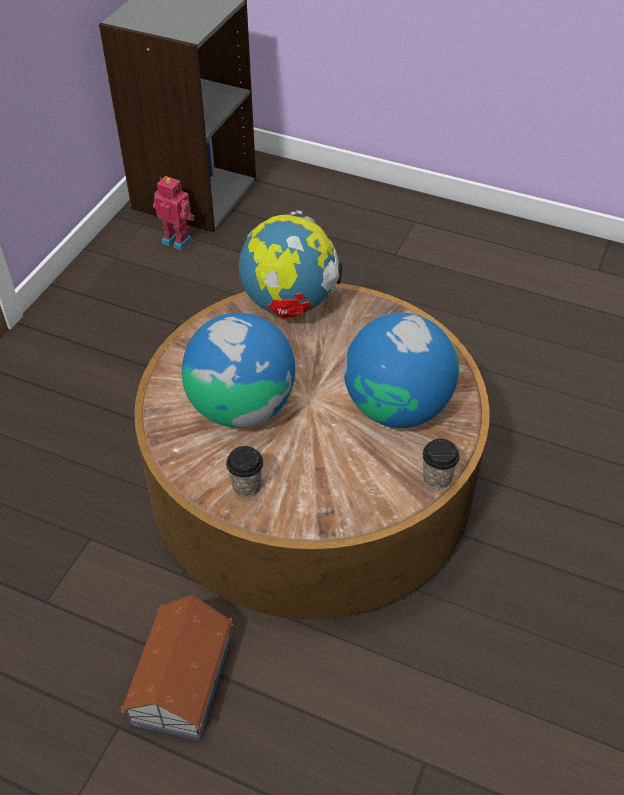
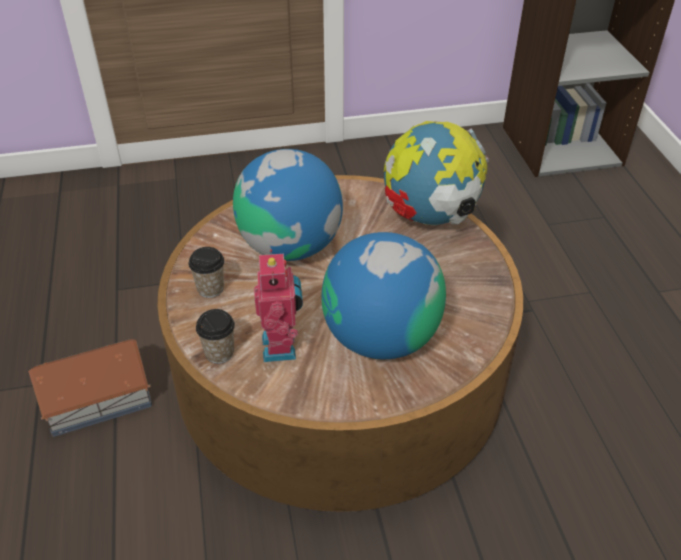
camera: 55 degrees right, 5 degrees down
toy robot [153,176,195,250] -> toy robot moved to [254,249,303,362]
cup [423,439,460,489] -> cup moved to [196,309,235,364]

